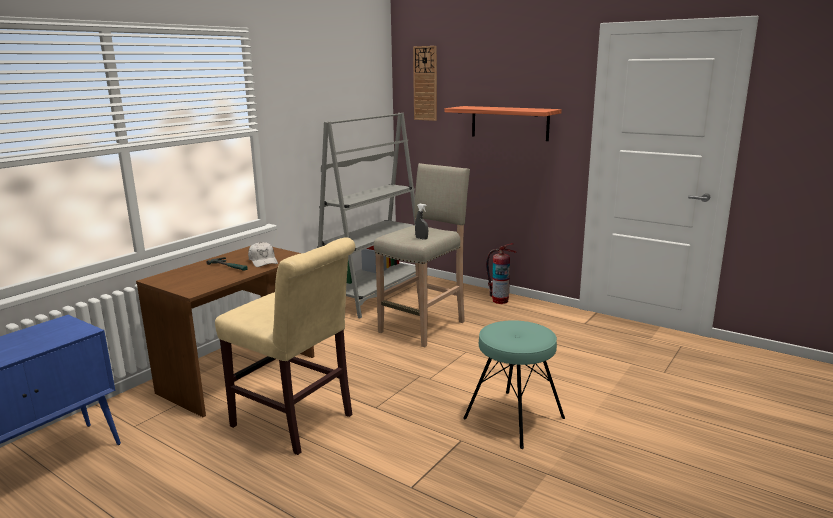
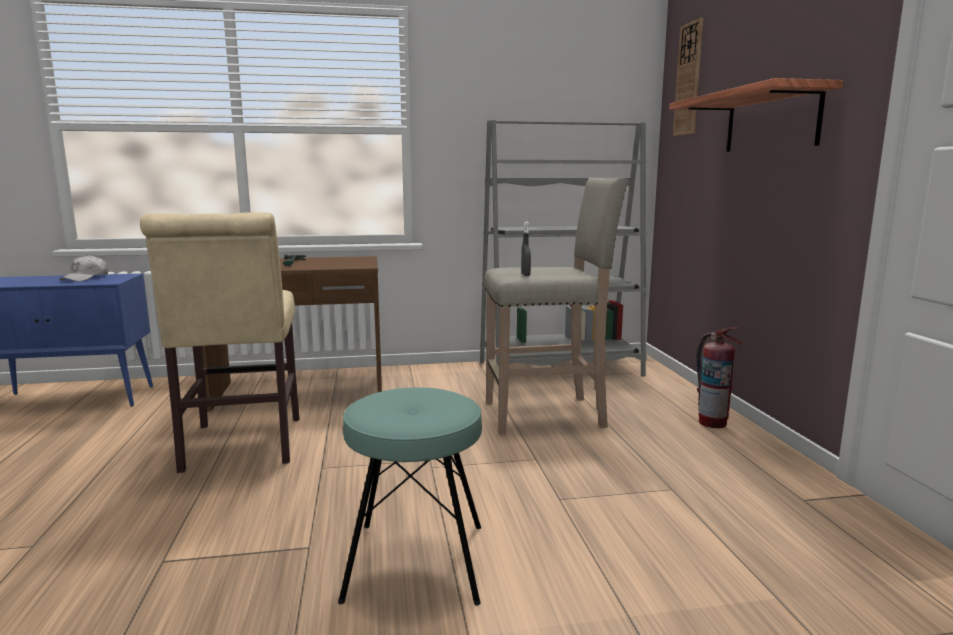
camera: 45 degrees right, 5 degrees down
white cap [248,242,278,267] -> white cap moved to [59,255,108,281]

